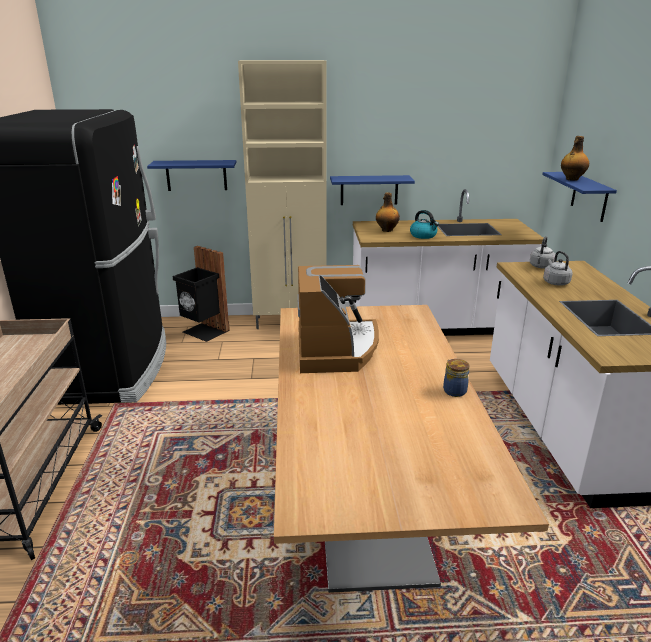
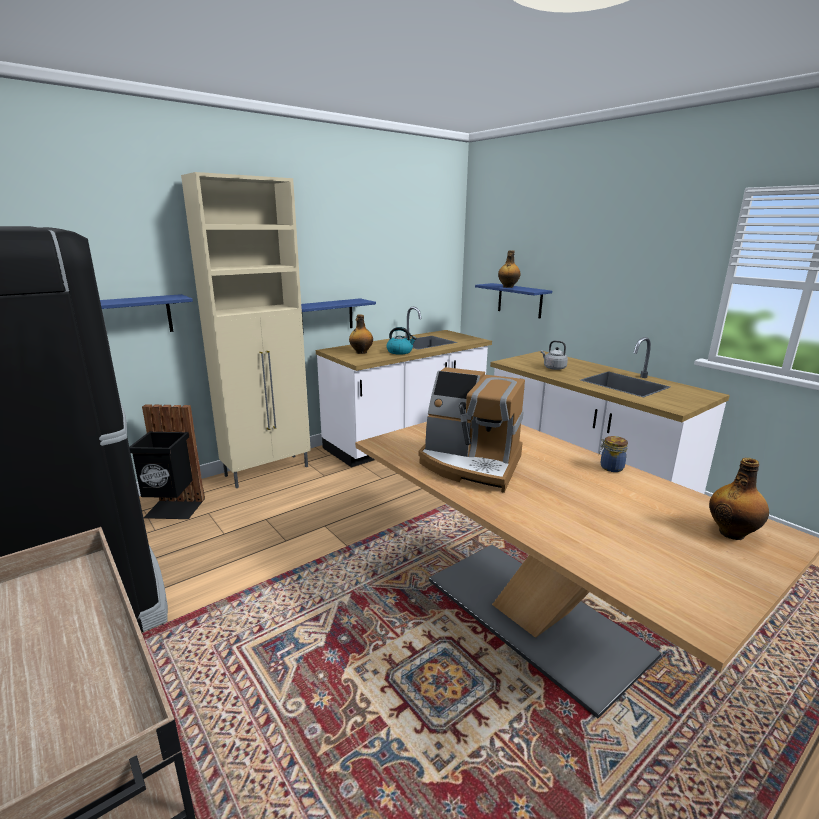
camera: 35 degrees left, 5 degrees down
coffee machine [297,265,379,373] -> coffee machine turned 150 degrees clockwise [418,367,525,493]
grey kettle [530,236,555,268] -> none
none -> bottle [709,458,769,540]

